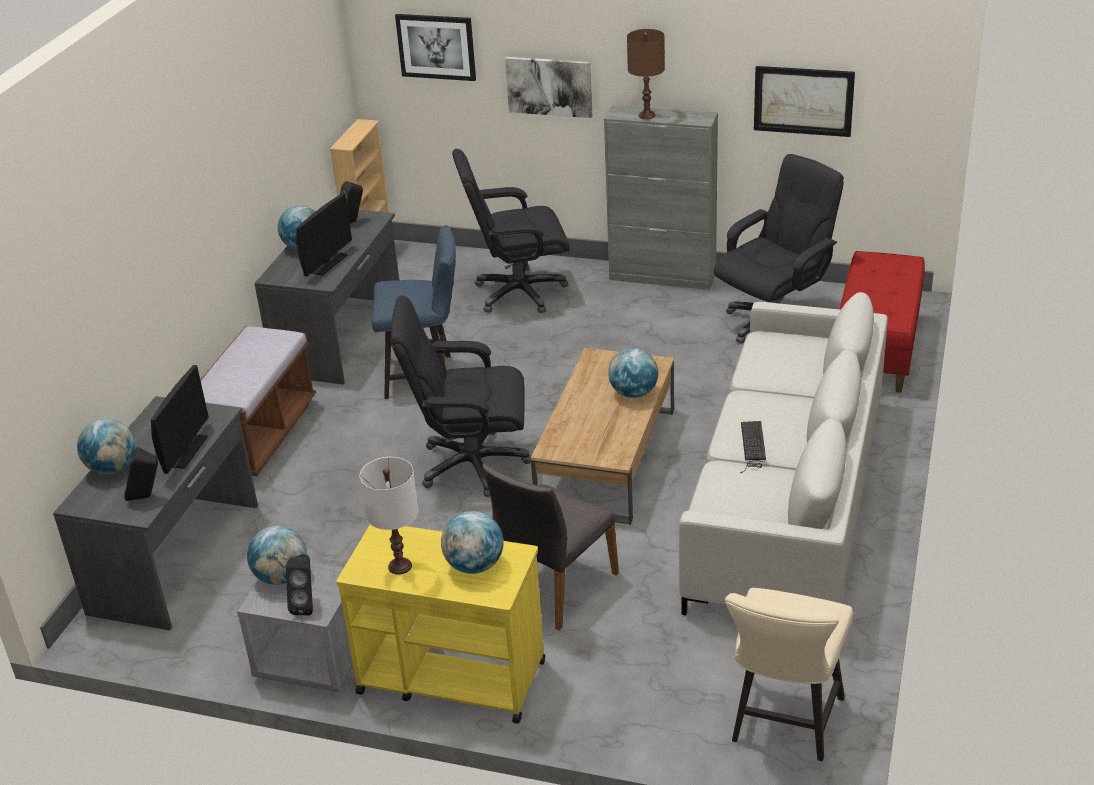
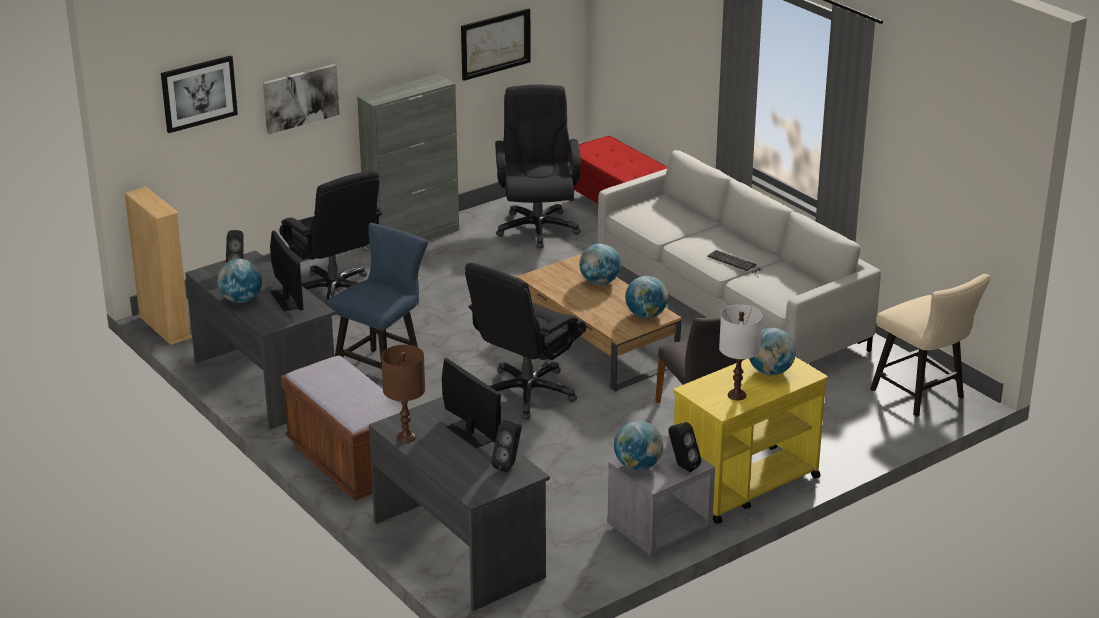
camera: 55 degrees left, 5 degrees down
globe [77,419,135,474] -> globe moved to [625,276,668,318]
black office chair [452,149,570,313] -> black office chair turned 60 degrees counterclockwise [279,170,382,305]
brown table lamp [627,29,665,119] -> brown table lamp moved to [381,345,425,443]

